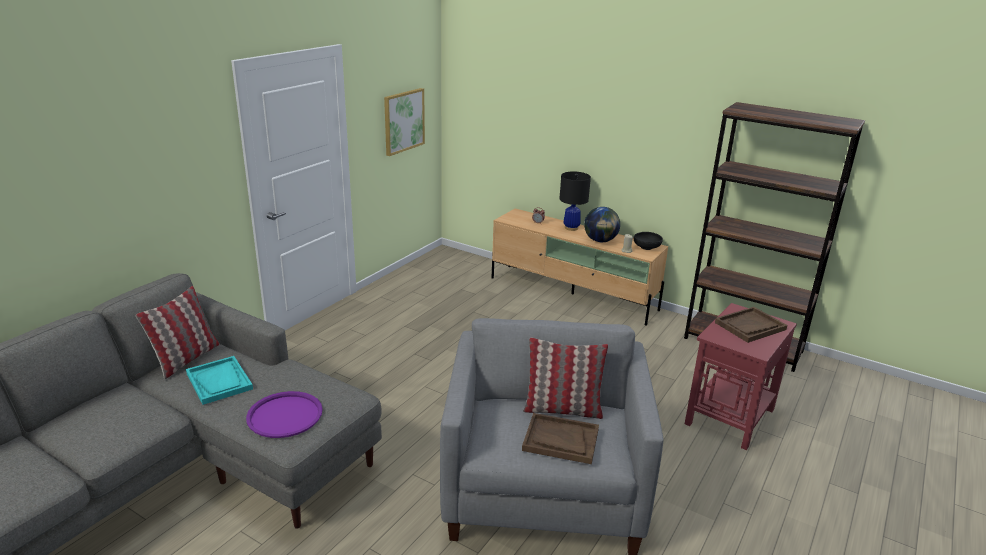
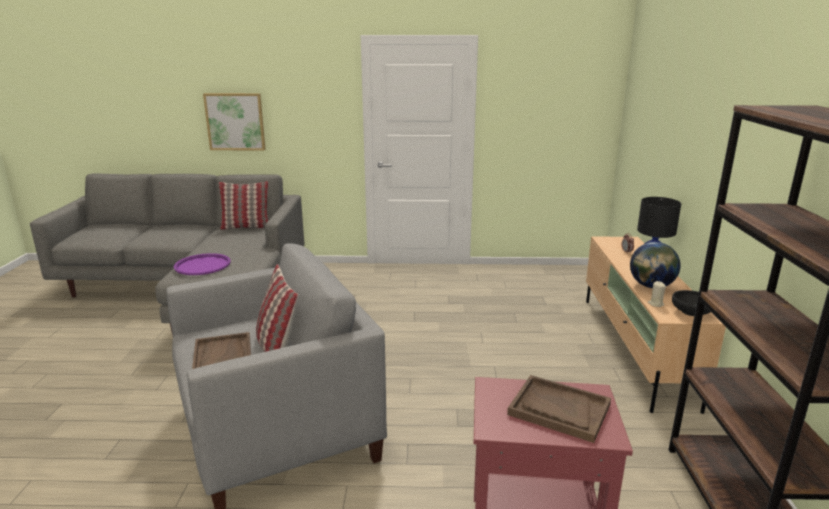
camera: 60 degrees right, 5 degrees down
turquoise tray [186,356,253,405] -> none
picture [384,88,425,156] -> picture moved to [203,93,266,151]

